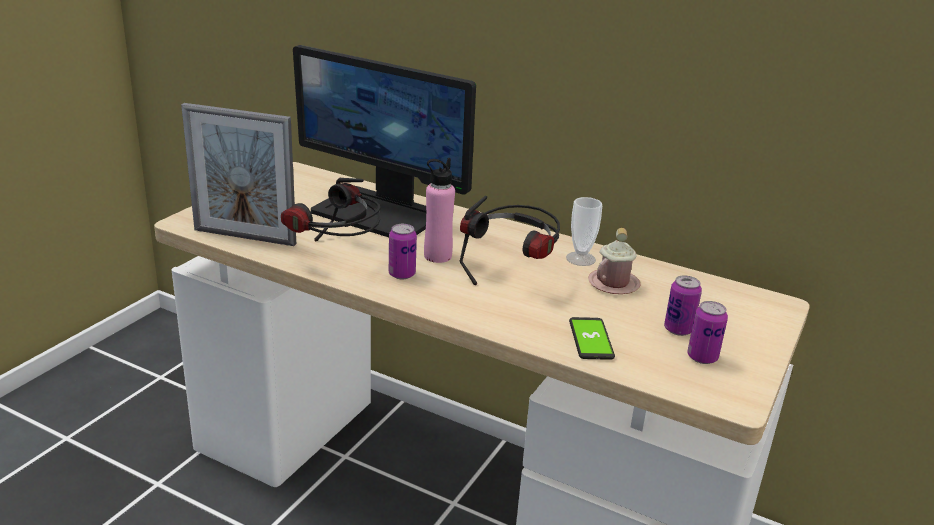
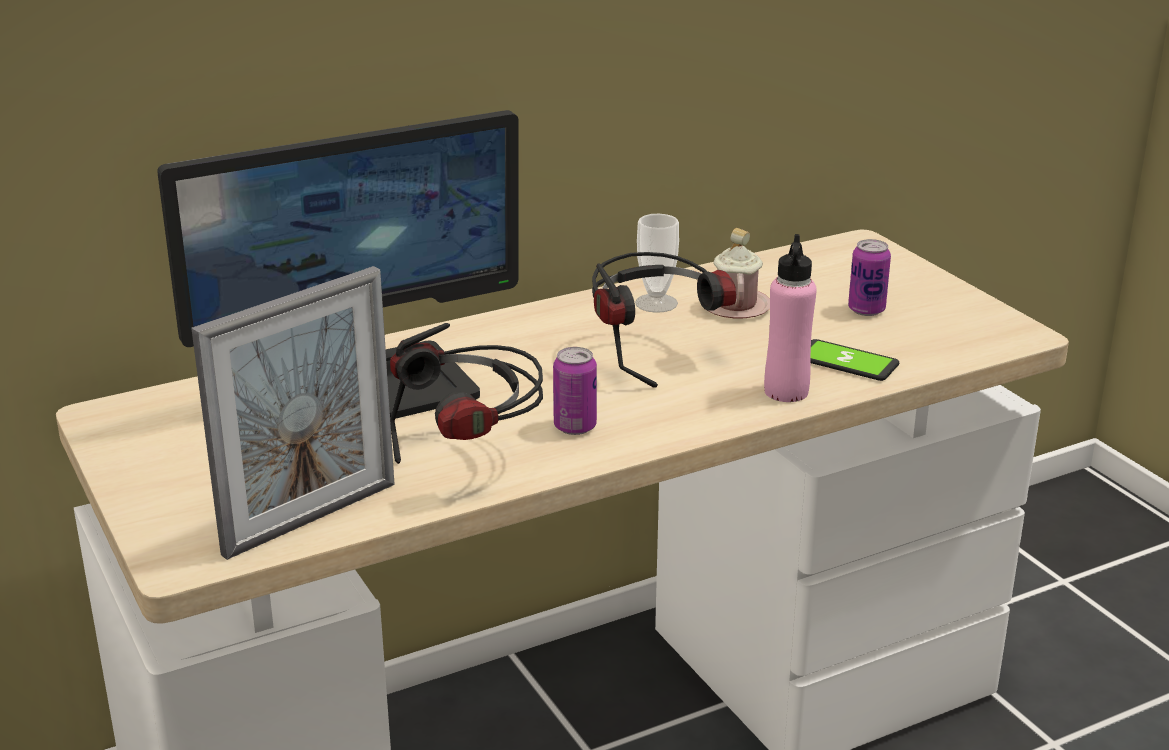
camera: 55 degrees left, 0 degrees up
pink bottle [424,158,455,263] -> pink bottle moved to [764,234,817,402]
can [687,301,728,364] -> none

